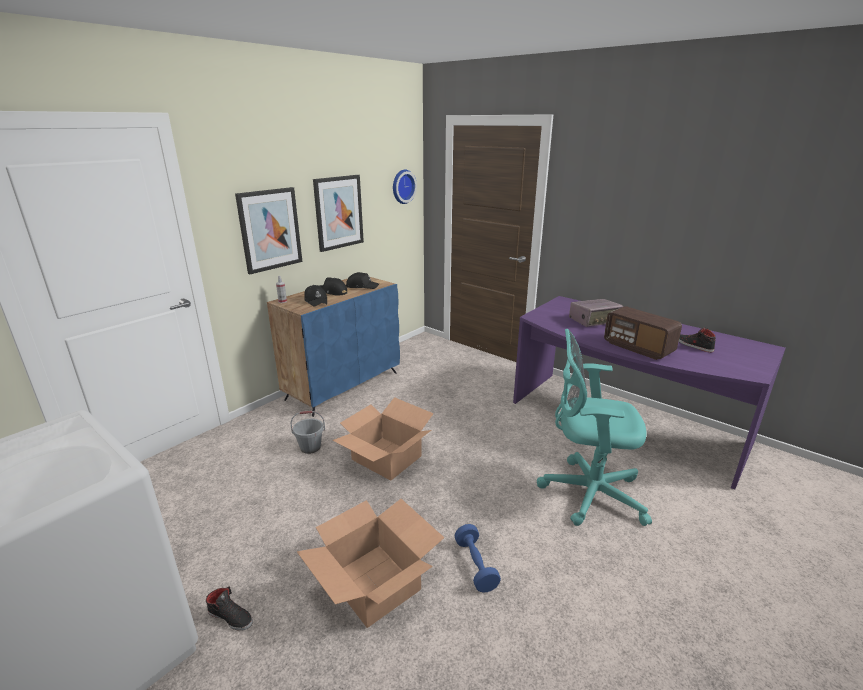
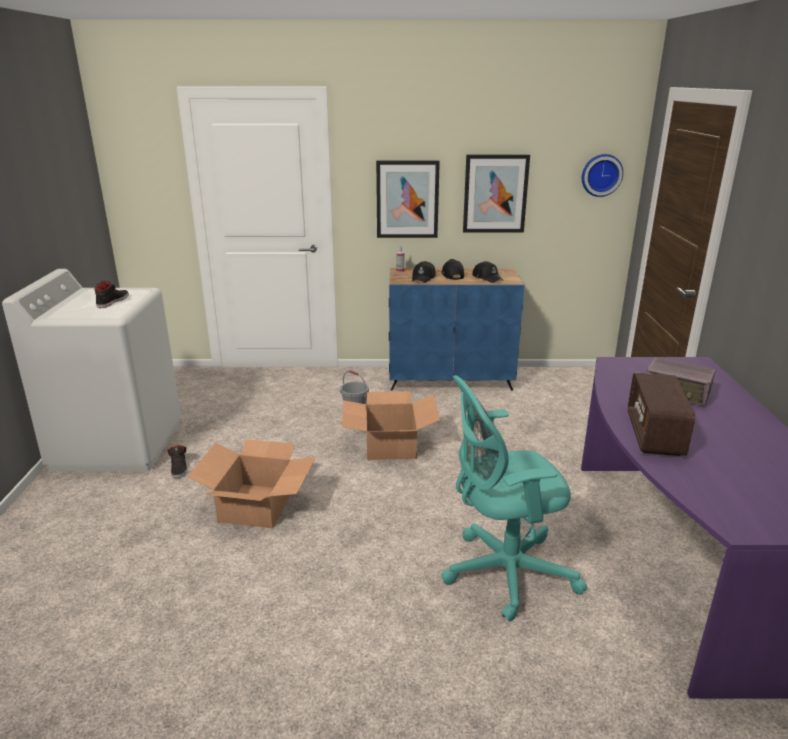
camera: 50 degrees right, 0 degrees up
blue dumbbell [455,524,501,593] -> none
turquoise office chair [537,329,652,526] -> turquoise office chair turned 75 degrees counterclockwise [441,375,588,621]
black shoe [679,327,716,352] -> black shoe moved to [95,281,129,308]

